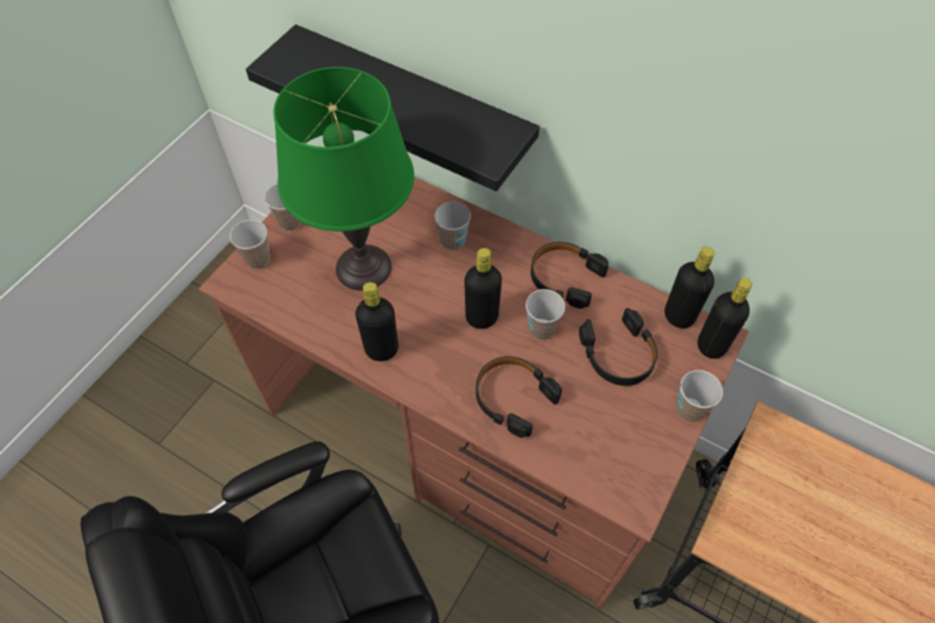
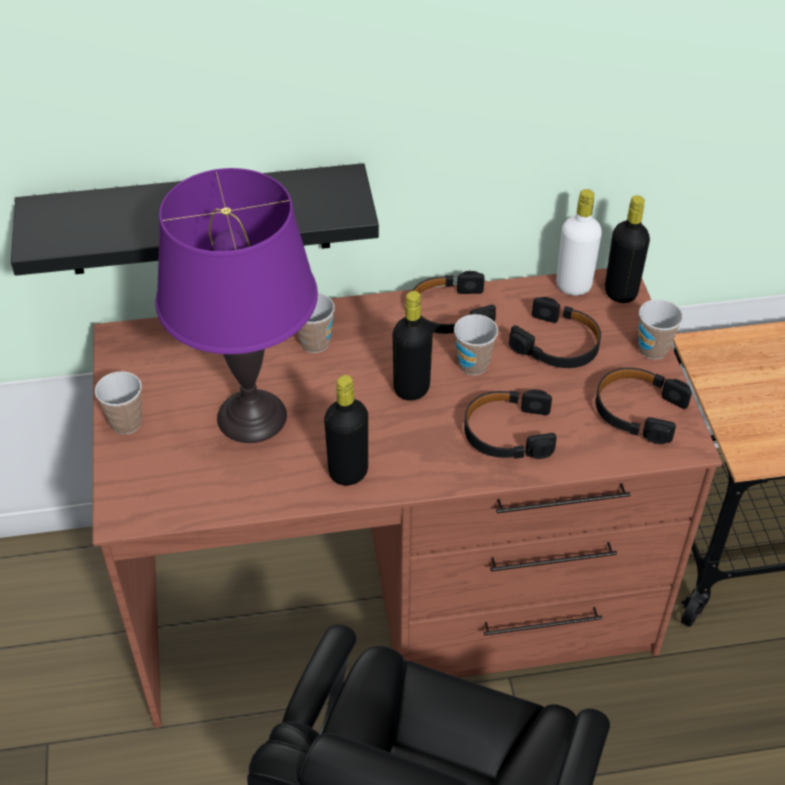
camera: 40 degrees left, 10 degrees down
cup [230,220,270,269] -> none
green table lamp [273,67,414,291] -> purple table lamp [155,168,318,443]
black bottle [665,246,714,328] -> white bottle [556,189,602,296]
none -> black headphones [596,368,692,444]

